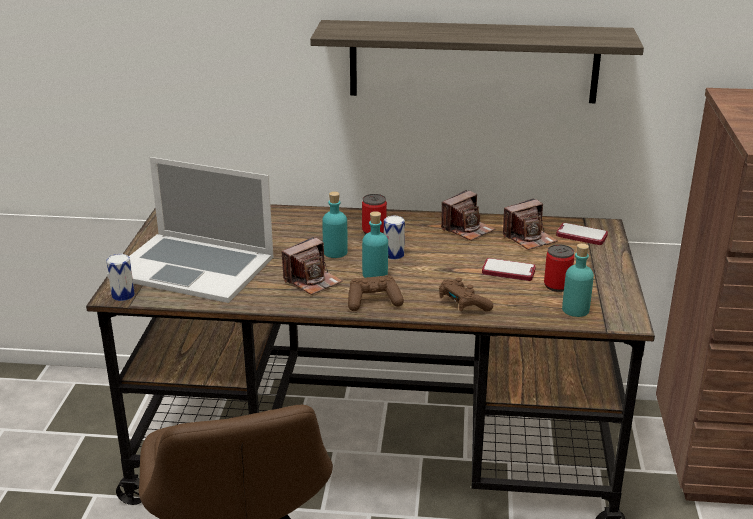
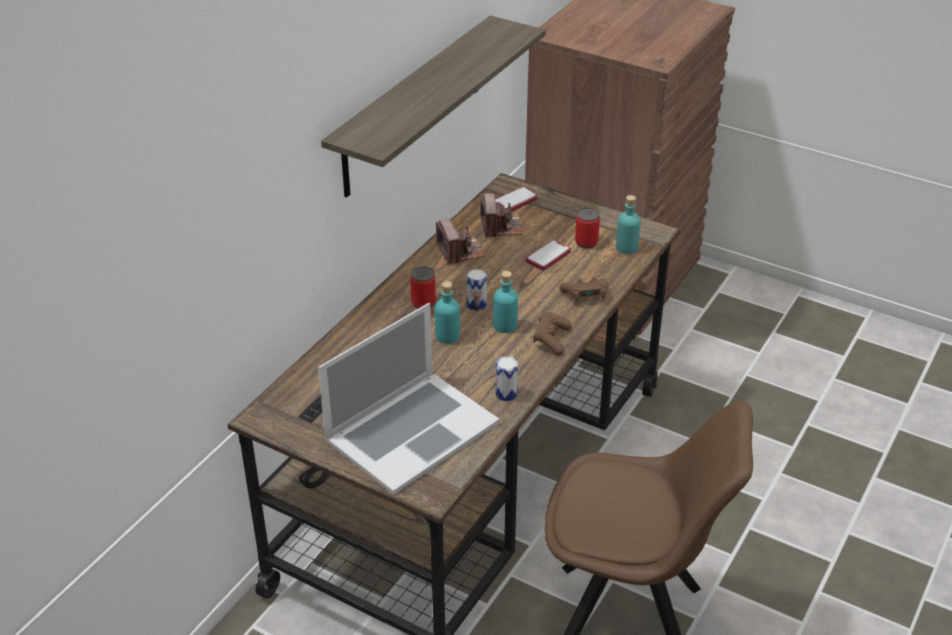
camera: 65 degrees left, 10 degrees up
can [106,254,135,301] -> can moved to [495,356,518,401]
camera [282,237,342,295] -> none

